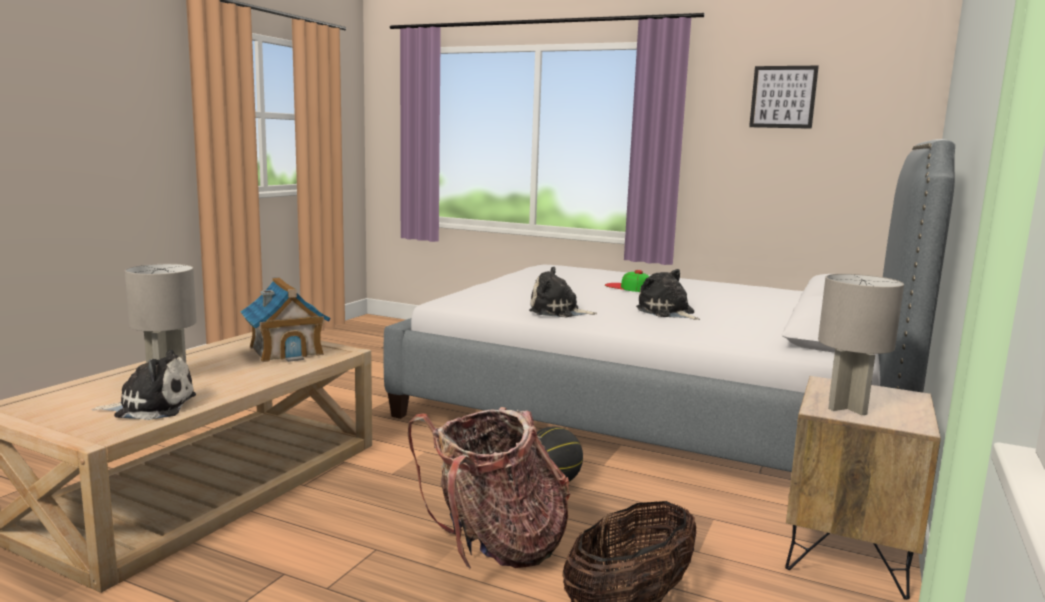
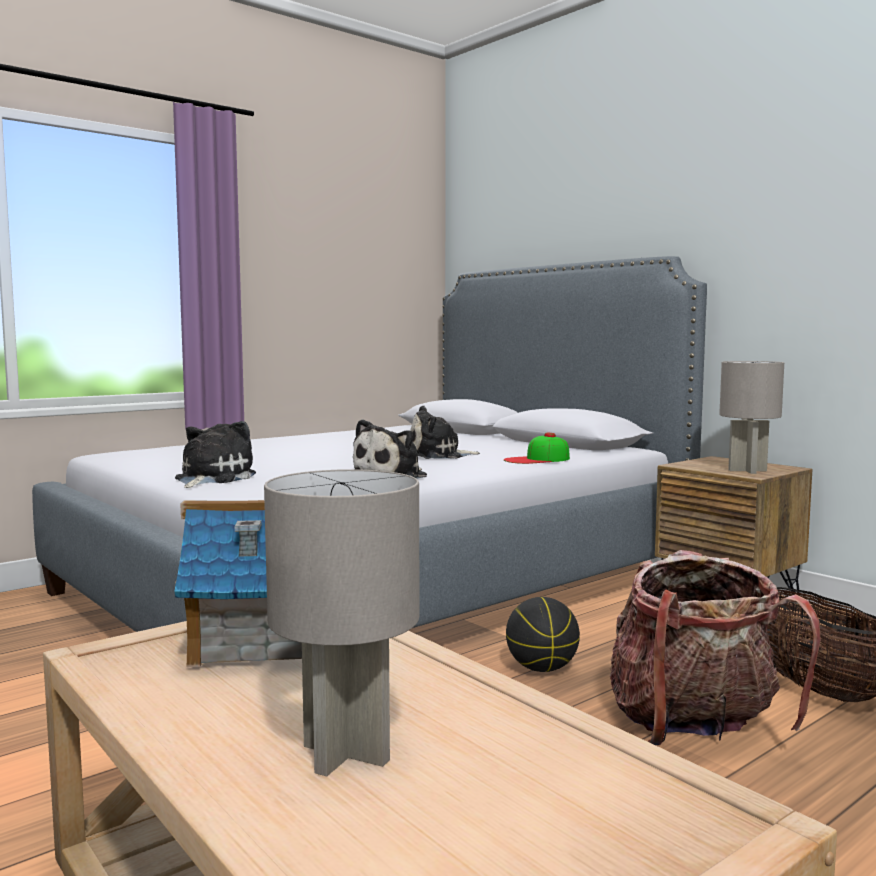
camera: 65 degrees left, 5 degrees down
plush toy [91,350,196,420] -> plush toy moved to [175,421,256,488]
cap [605,270,650,292] -> cap moved to [504,433,570,464]
picture [749,66,819,129] -> none

